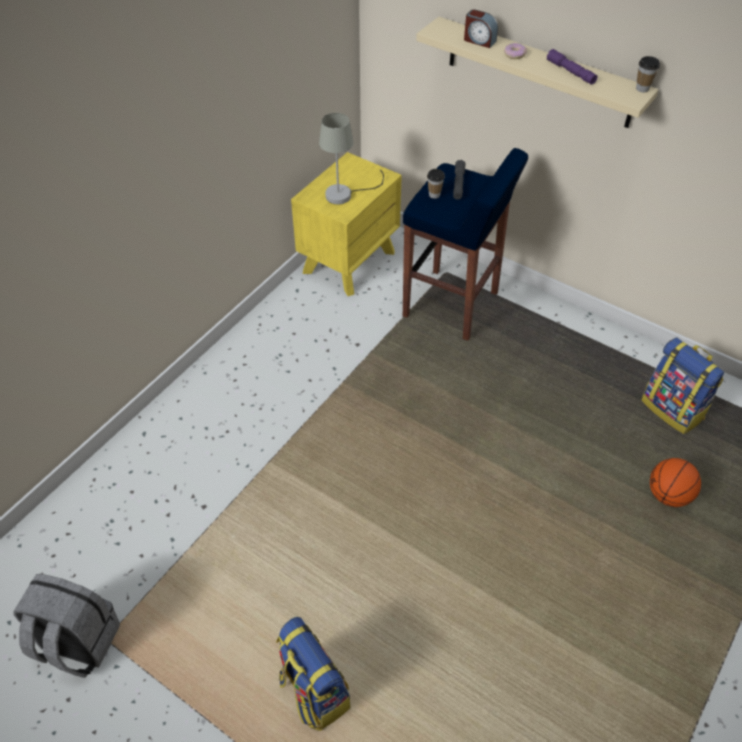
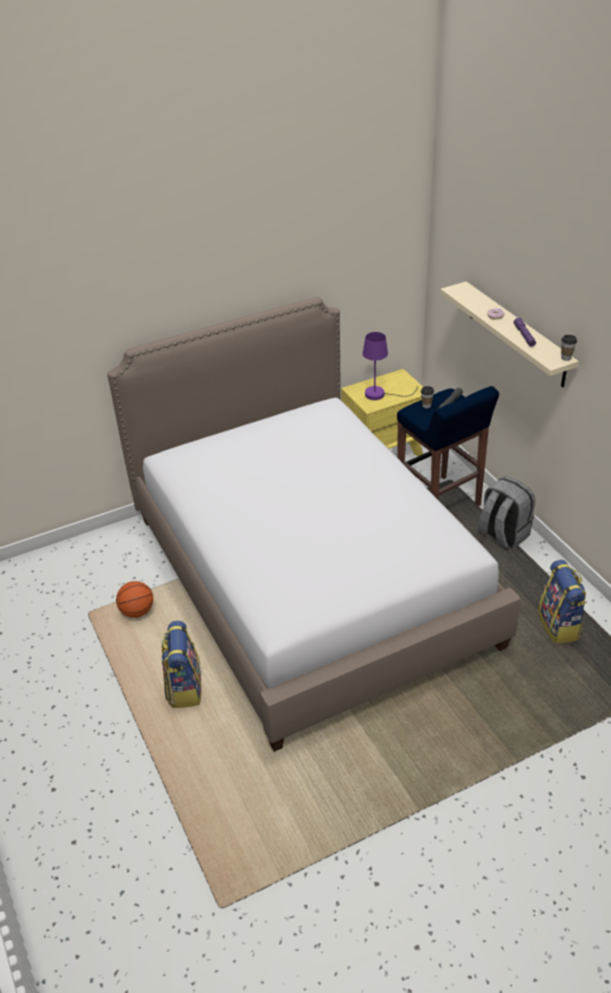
camera: 30 degrees right, 10 degrees down
grey backpack [13,574,120,678] -> grey backpack moved to [478,476,535,550]
grey table lamp [319,113,384,204] -> purple table lamp [363,332,418,400]
alarm clock [464,9,498,48] -> none
basketball [650,458,701,507] -> basketball moved to [116,581,153,618]
none -> bed [107,297,520,752]

